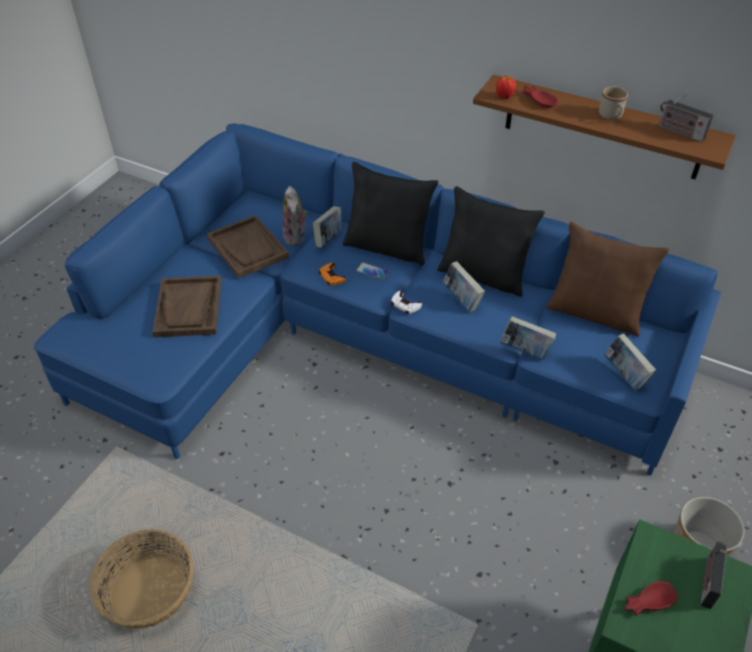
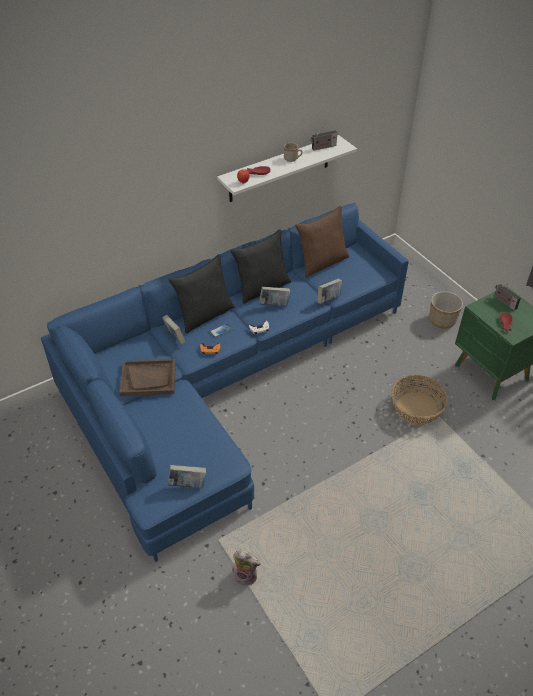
camera: 60 degrees left, 0 degrees up
basket [89,529,194,629] -> basket moved to [391,375,448,425]
brown tray [153,276,221,337] -> none
plush toy [283,186,308,245] -> plush toy moved to [232,550,261,586]
brown shelf [473,75,736,179] -> white shelf [217,135,357,202]
book [604,334,656,390] -> book moved to [168,465,206,488]

